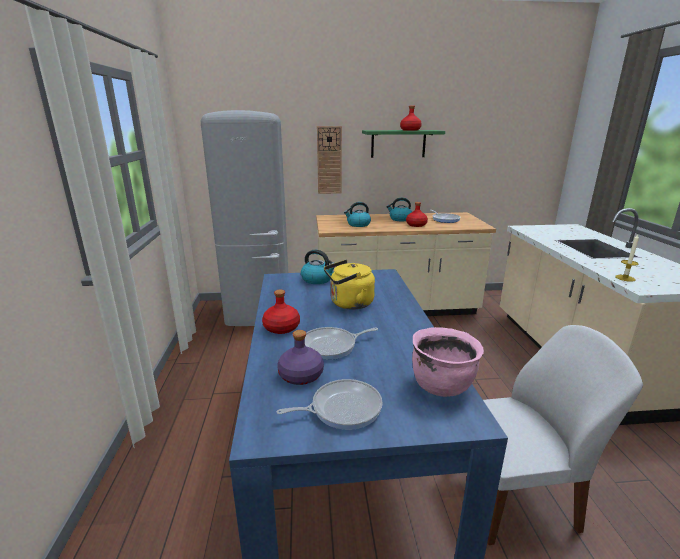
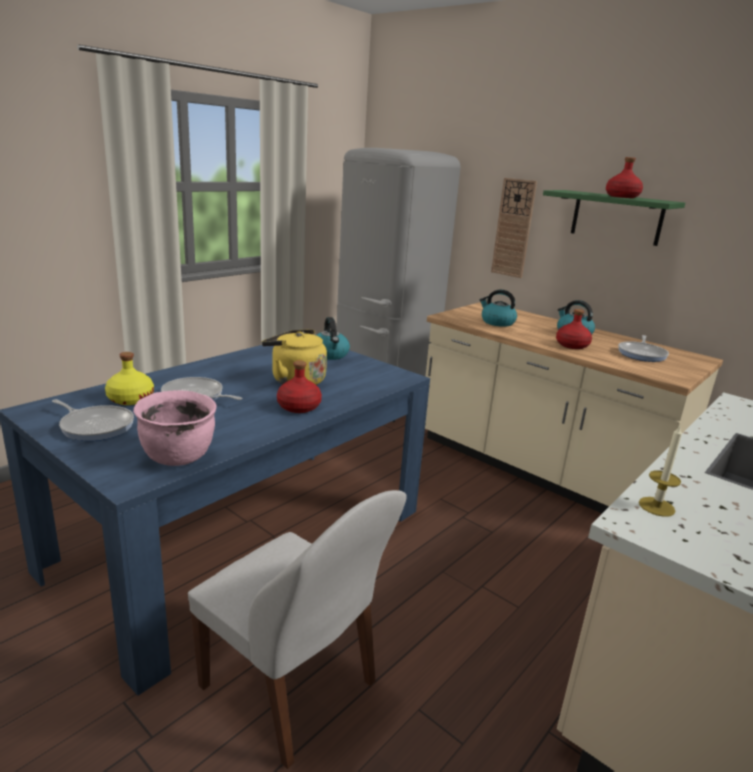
camera: 45 degrees right, 0 degrees up
red bottle [262,289,300,334] -> red bottle moved to [277,360,322,413]
purple bottle [277,330,324,385] -> yellow bottle [105,352,154,405]

